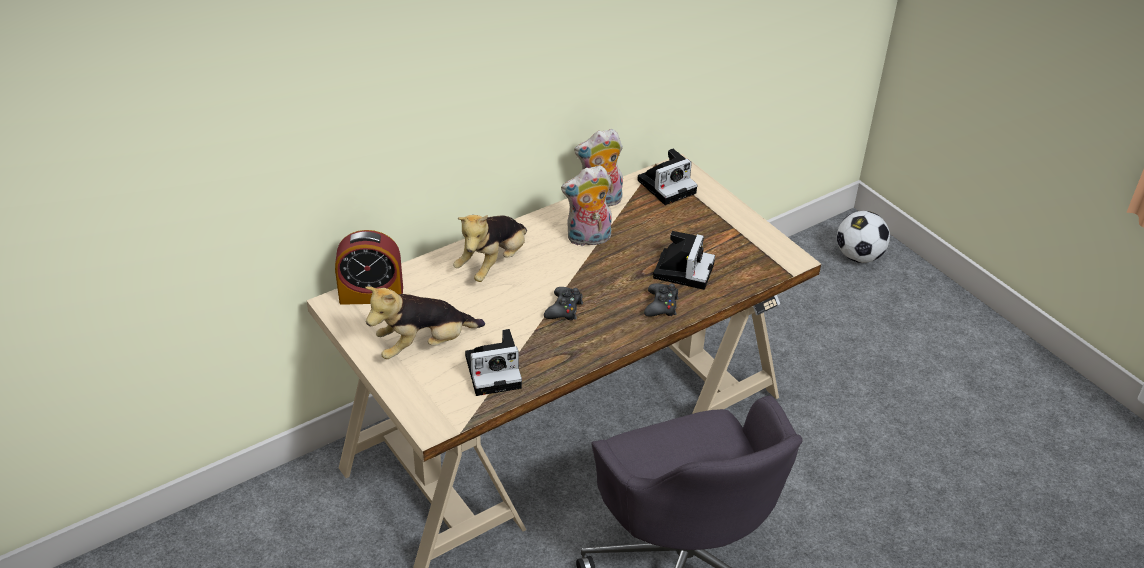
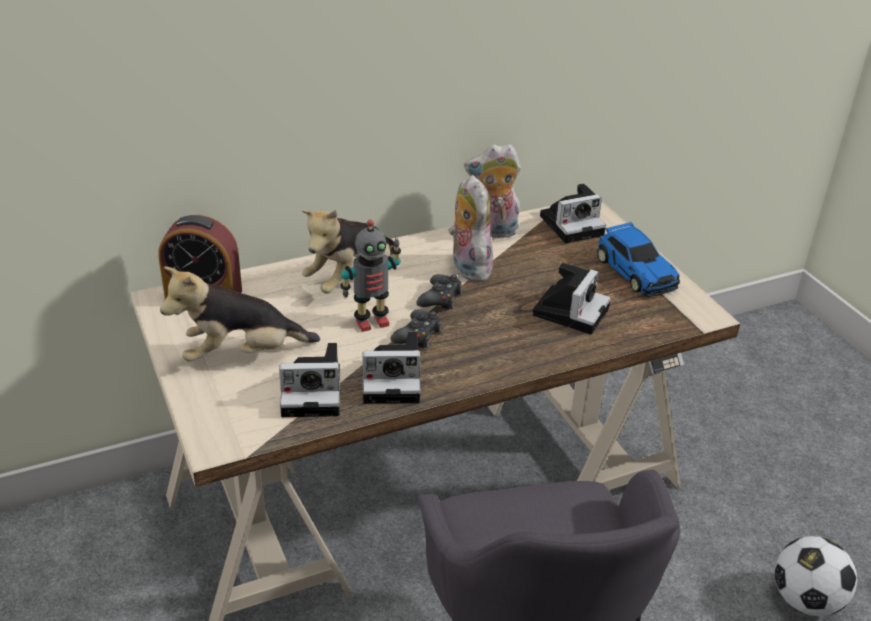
camera: 10 degrees right, 5 degrees down
plush toy [561,165,612,246] -> plush toy turned 75 degrees clockwise [449,175,493,282]
black game controller [644,283,679,316] -> black game controller moved to [416,274,462,310]
football [837,211,890,263] -> football moved to [774,536,857,616]
none -> toy robot [340,220,401,332]
none -> camera [362,332,421,404]
none -> toy car [597,222,680,297]

